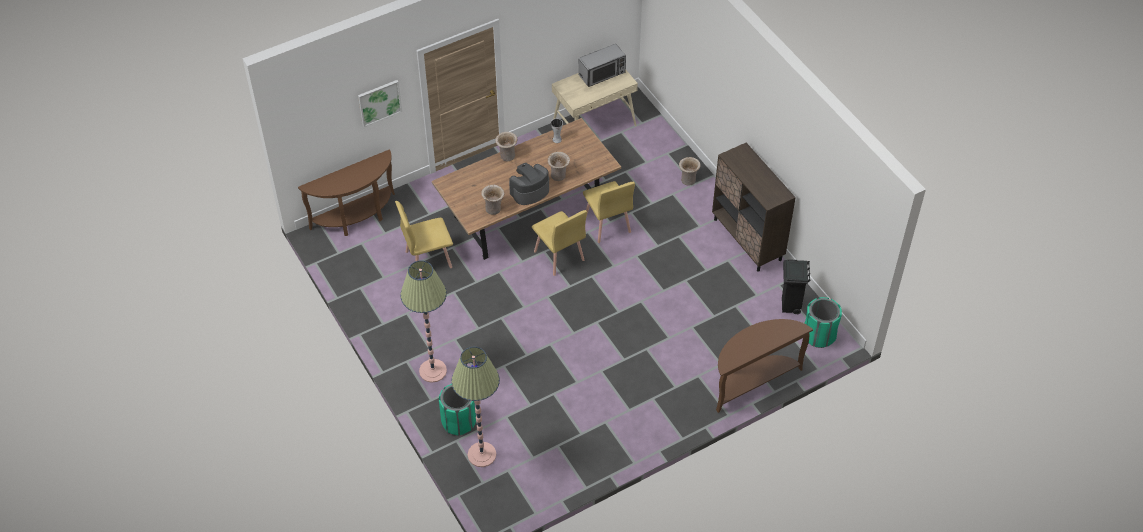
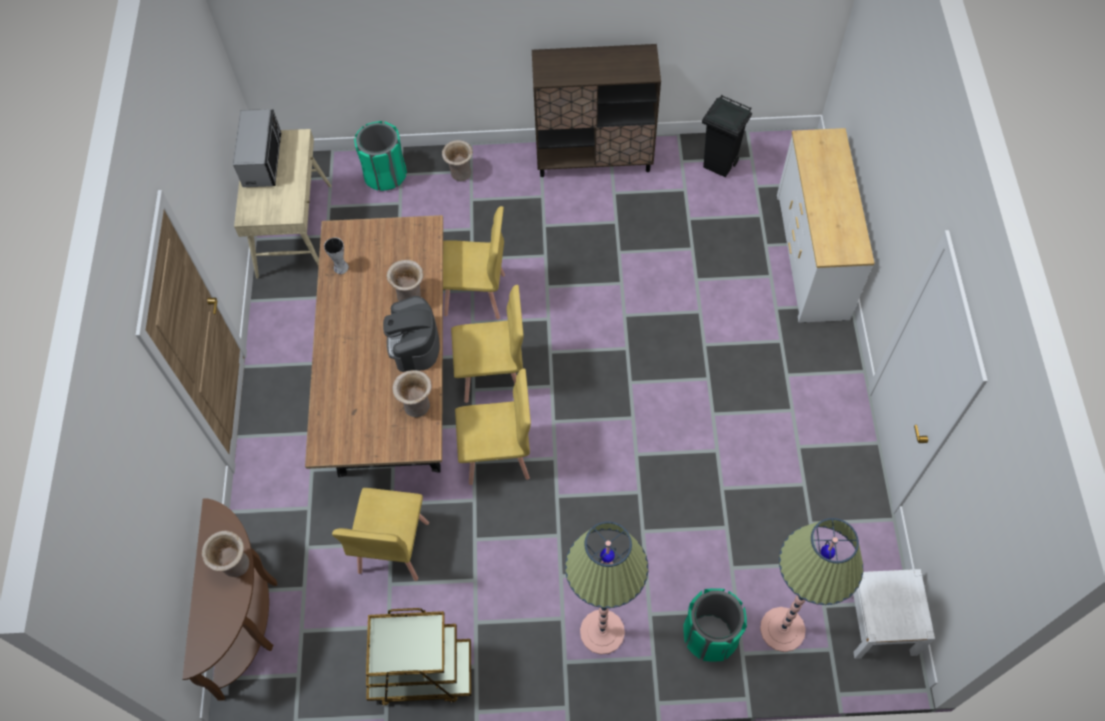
camera: 60 degrees left, 10 degrees up
picture [358,80,402,127] -> none
beige vase [495,132,518,161] -> beige vase moved to [202,531,249,577]
brown console table [716,319,813,413] -> white dresser [777,128,875,323]
green trash can [804,297,842,348] -> green trash can moved to [354,121,407,191]
none -> brown cart [366,608,471,706]
none -> yellow chair [455,368,531,485]
none -> white nightstand [849,569,935,659]

